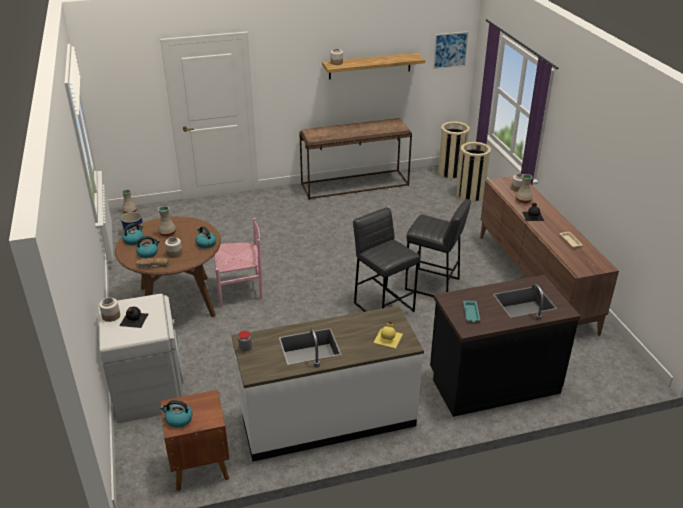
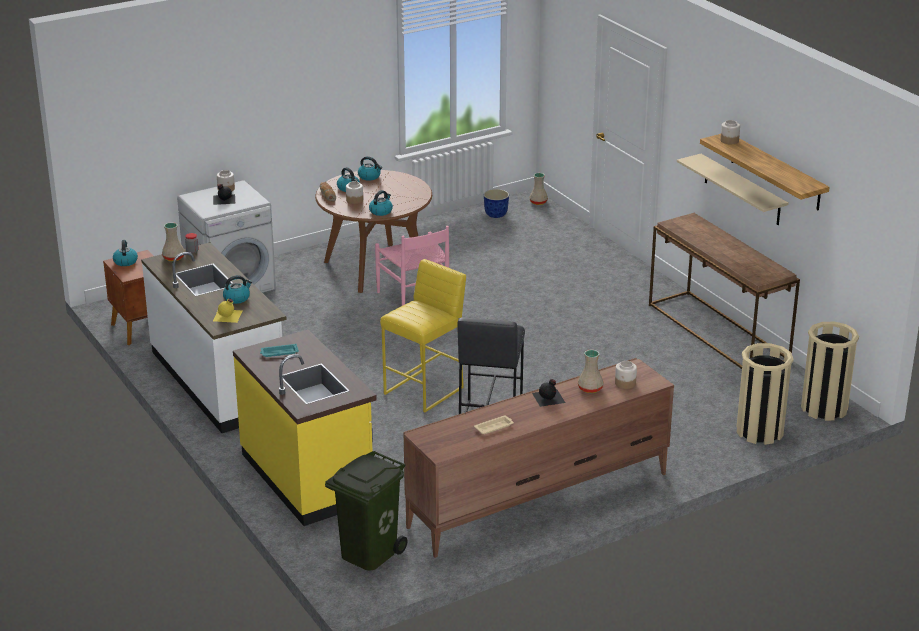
camera: 75 degrees right, 5 degrees down
beige vase [158,206,176,237] -> beige vase moved to [162,222,185,261]
grey stool [353,207,420,312] -> yellow stool [380,259,466,412]
black counter [430,275,580,417] -> yellow counter [233,330,377,526]
picture [433,31,469,69] -> none
none -> kettle [223,275,252,304]
none -> green trash can [325,451,408,571]
none -> beige shelf [677,154,789,225]

